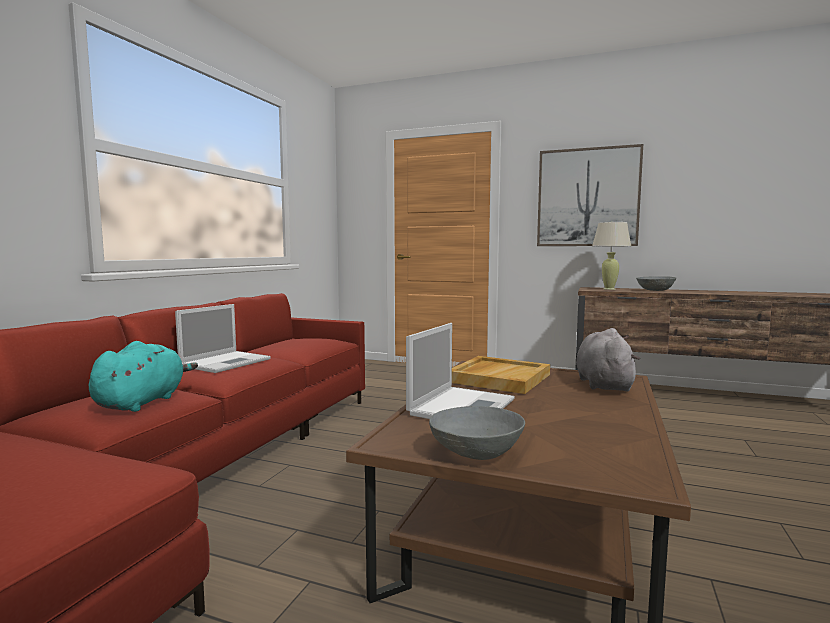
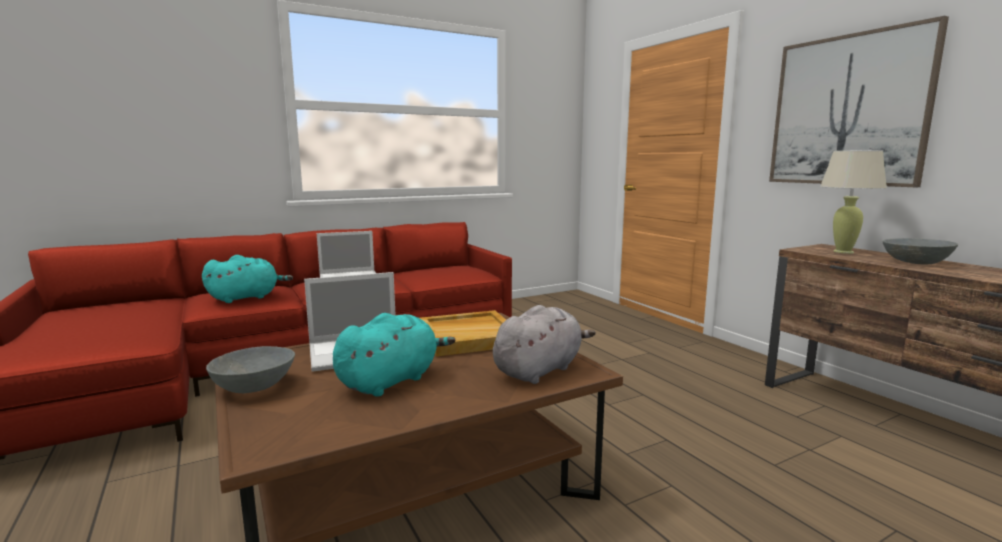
camera: 40 degrees right, 5 degrees up
none -> turquoise plush toy [333,313,455,397]

